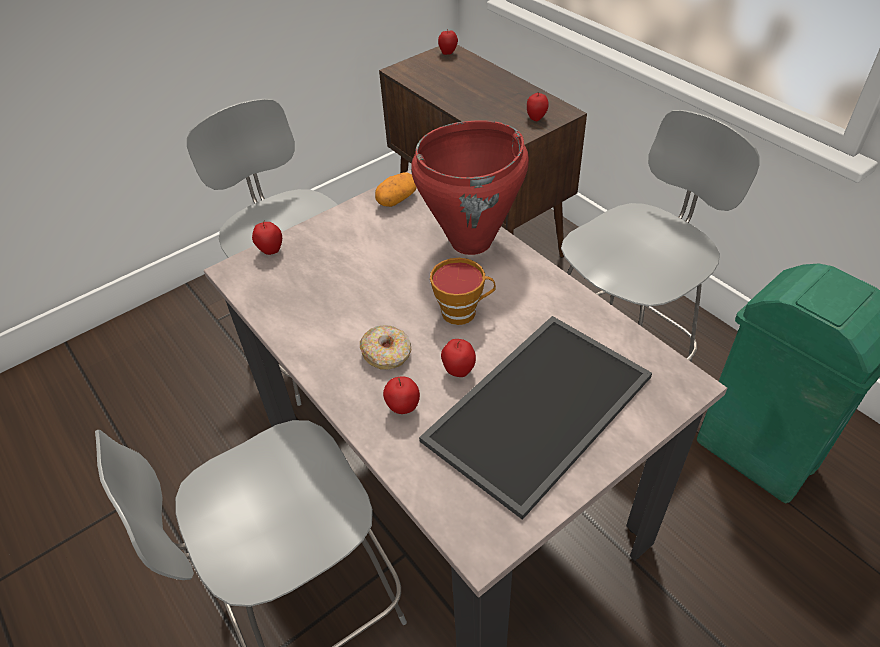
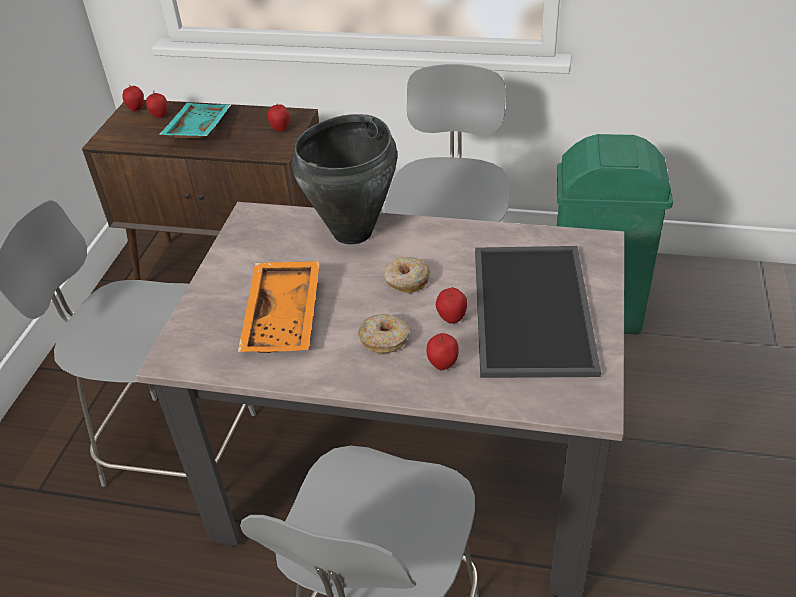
camera: 40 degrees left, 5 degrees down
apple [252,220,282,255] -> apple moved to [146,91,168,118]
potato [375,172,417,207] -> none
red cooking pot [411,120,529,255] -> black cooking pot [292,114,397,244]
cup [430,258,496,325] -> donut [384,257,430,293]
none -> turquoise tray [159,103,231,138]
none -> orange tray [238,261,320,353]

